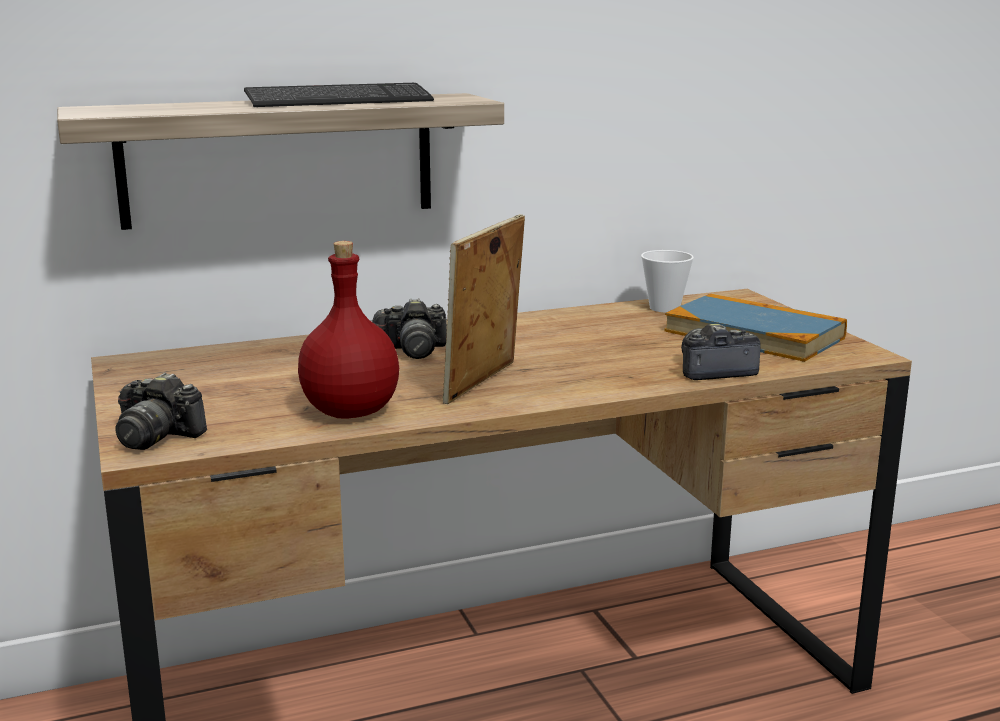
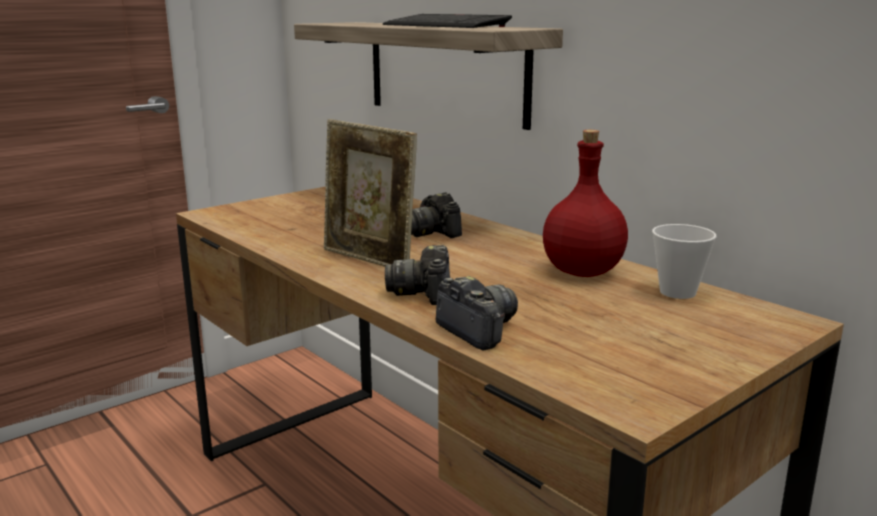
camera: 70 degrees right, 0 degrees up
camera [115,373,207,450] -> camera moved to [385,245,450,305]
red bottle [298,241,399,419] -> red bottle moved to [543,130,628,277]
picture frame [442,214,525,404] -> picture frame turned 150 degrees counterclockwise [324,119,417,267]
book [665,294,847,362] -> none

